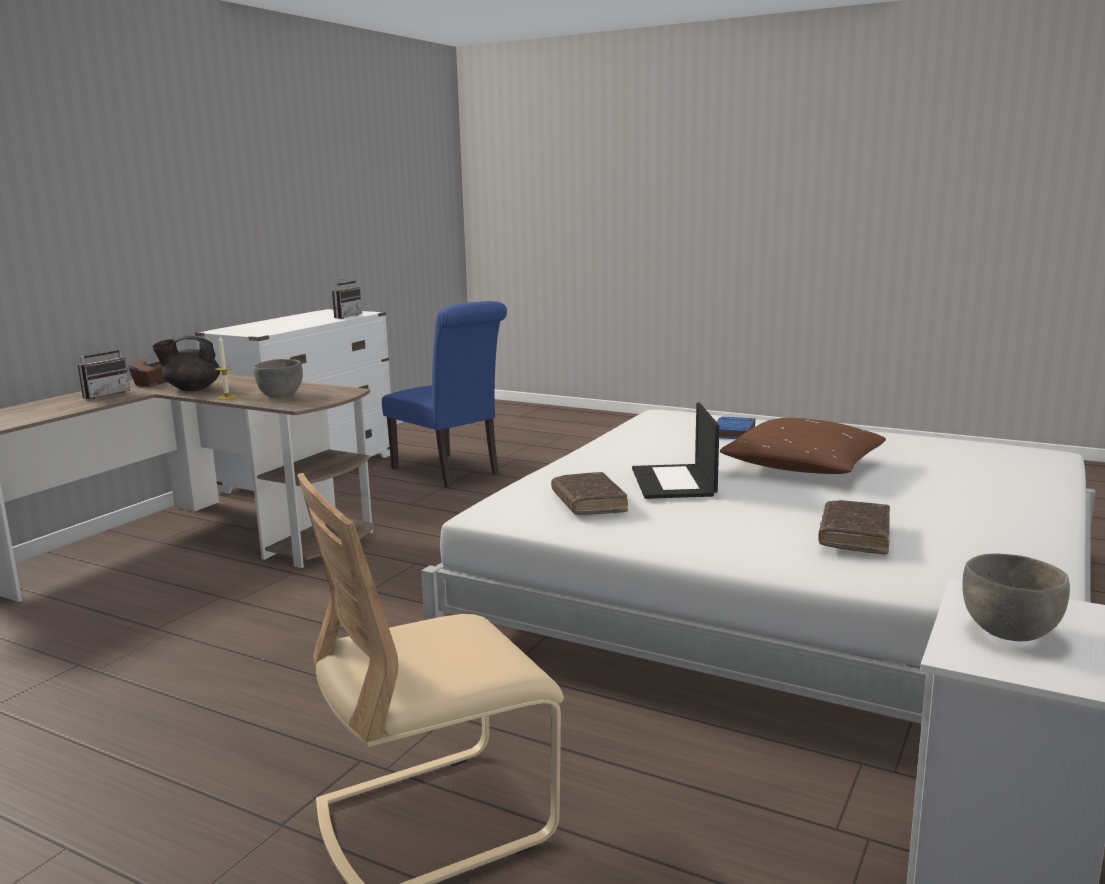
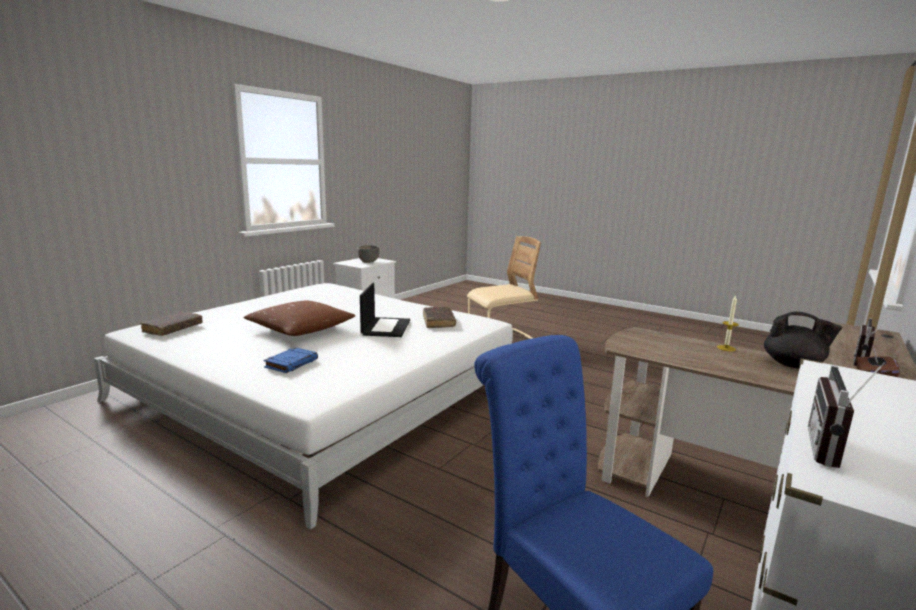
camera: 175 degrees left, 0 degrees up
black teapot [152,336,220,391] -> black teapot turned 45 degrees clockwise [764,312,843,369]
grey bowl [254,359,303,398] -> none
brown book [818,500,890,554] -> brown book moved to [140,312,203,336]

